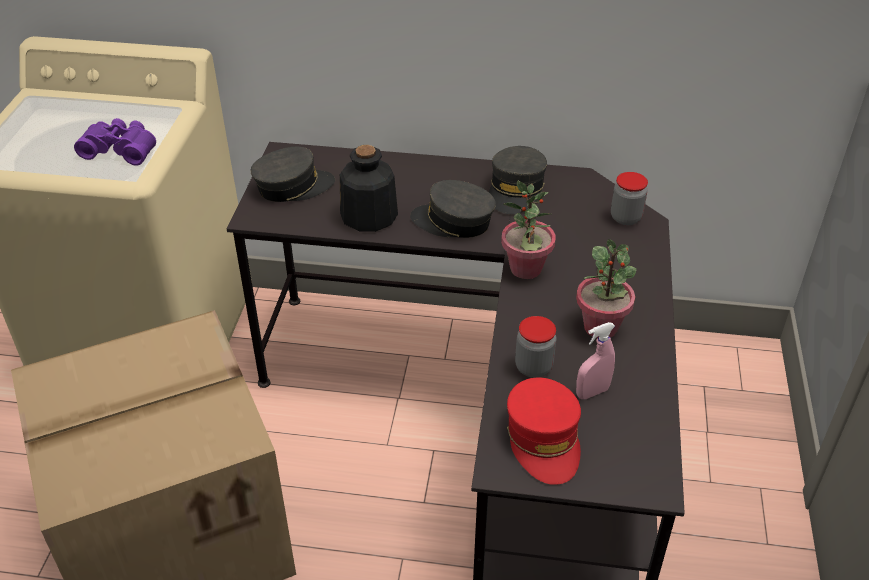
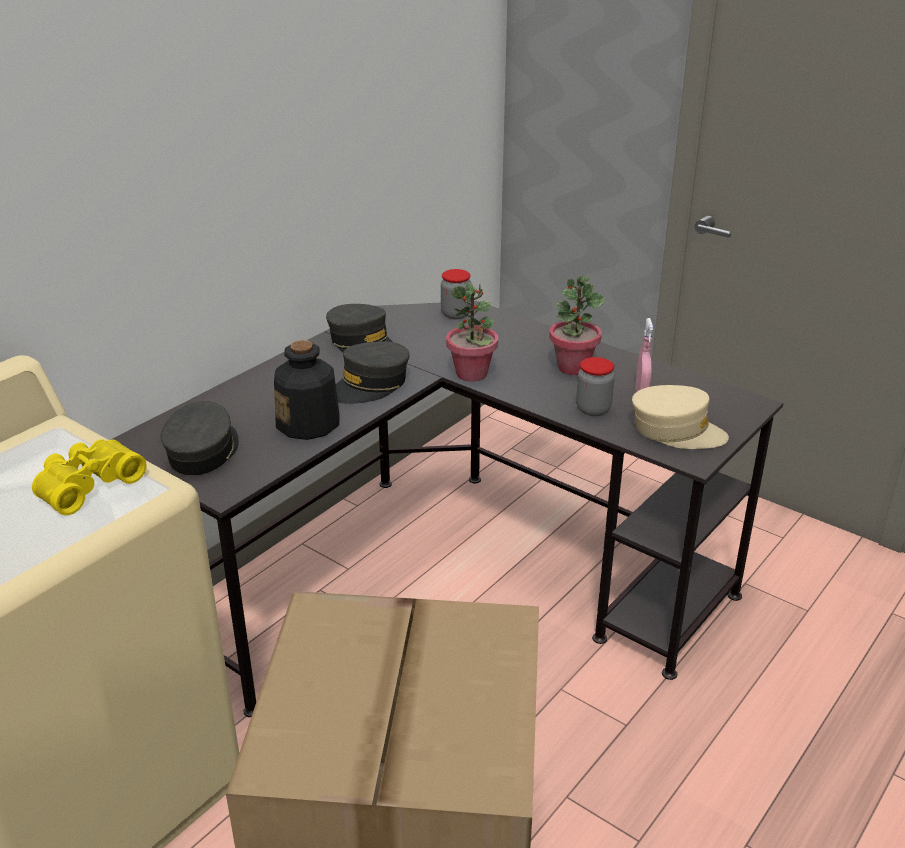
camera: 60 degrees left, 10 degrees down
purple binoculars [74,118,156,166] -> yellow binoculars [32,439,147,515]
red cap [507,377,581,485] -> beige cap [632,385,729,449]

